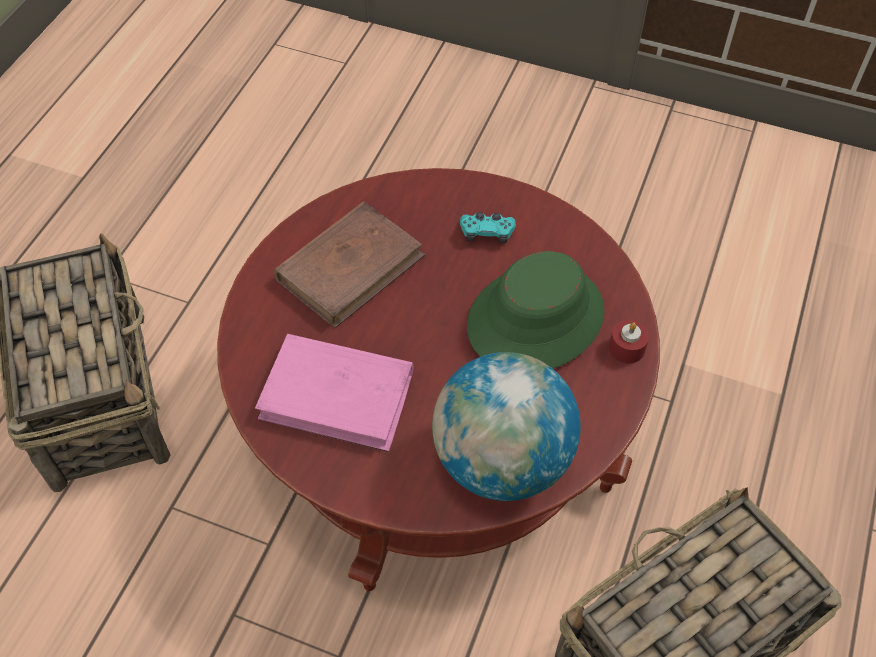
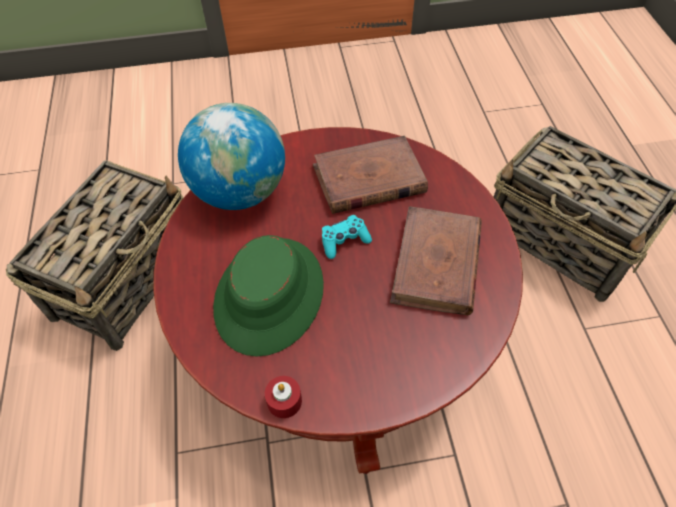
camera: 150 degrees right, 0 degrees up
pink book [255,334,414,452] -> brown book [313,136,428,214]
turquoise game controller [460,212,516,243] -> turquoise game controller moved to [322,215,372,259]
red candle [609,320,649,364] -> red candle moved to [265,376,302,418]

